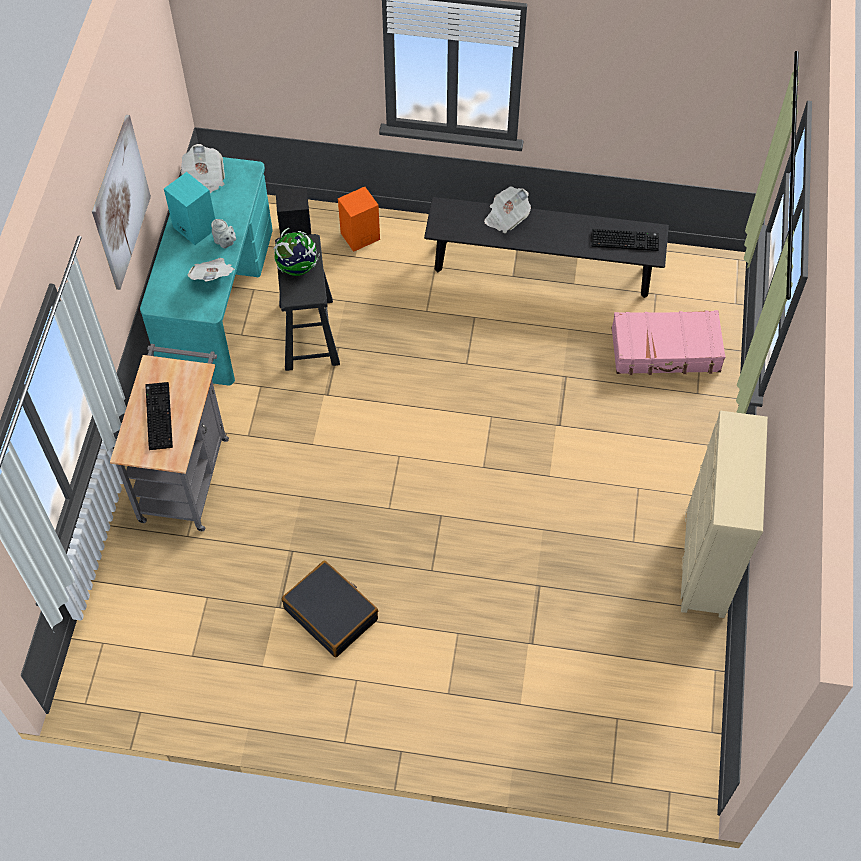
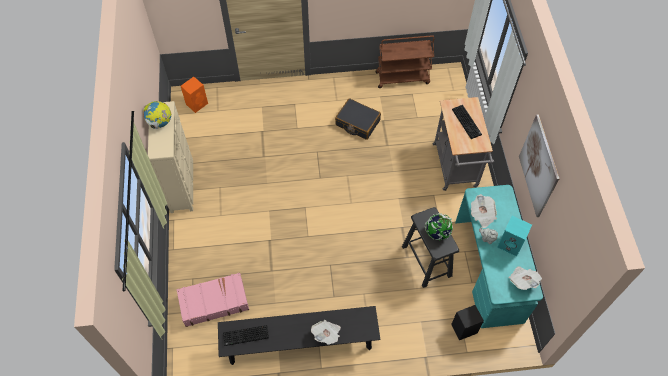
camera: 165 degrees right, 0 degrees up
orange speaker [338,187,380,252] -> orange speaker moved to [181,77,208,113]
none -> globe [143,101,171,129]
none -> brown cart [375,35,434,88]

